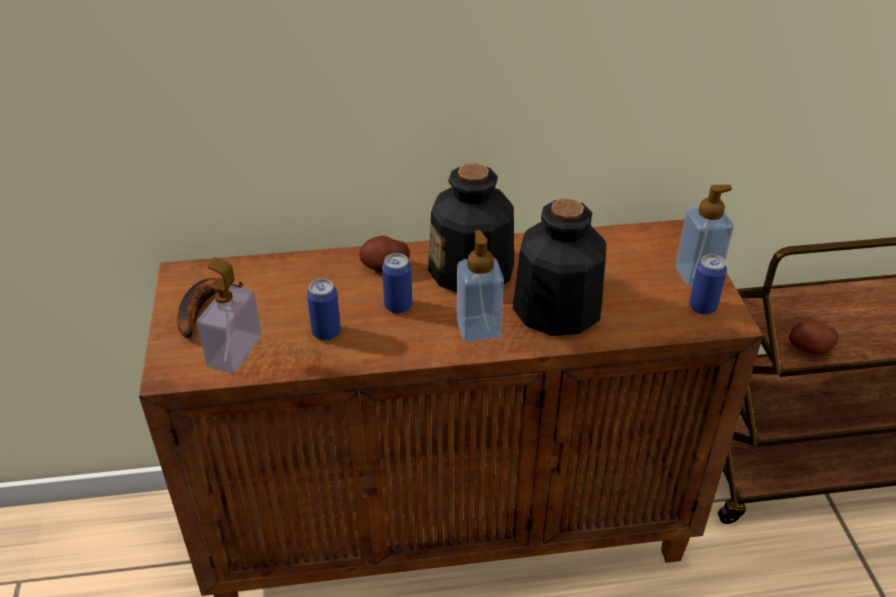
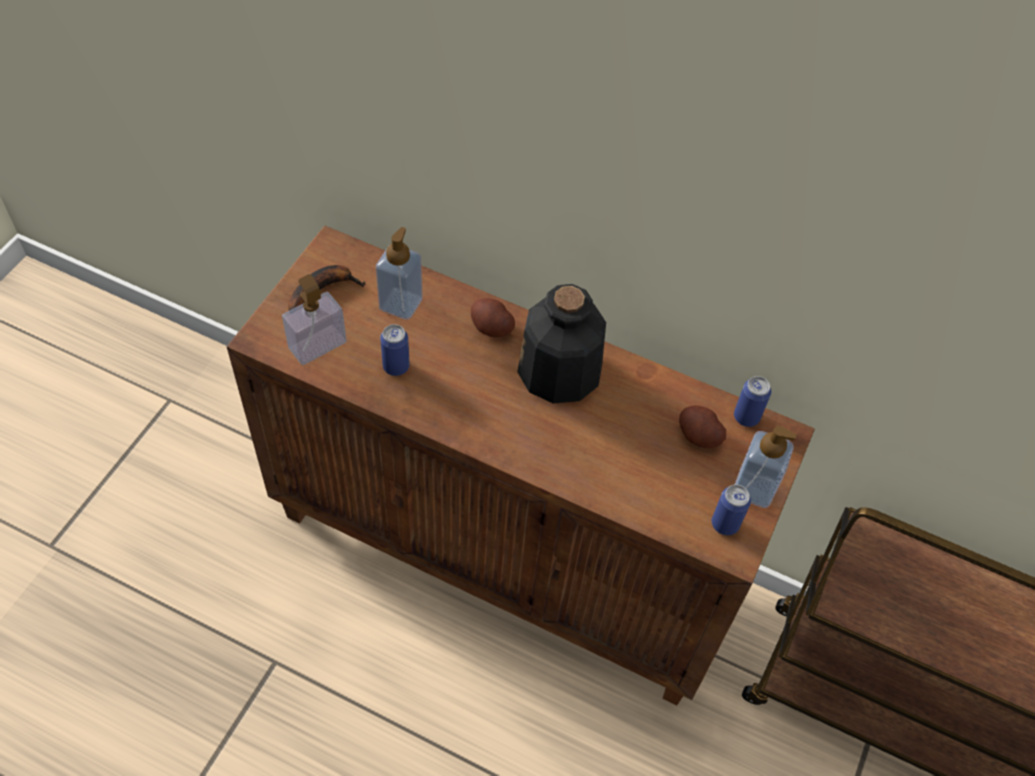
camera: 30 degrees right, 15 degrees up
can [382,253,412,314] -> can moved to [734,376,771,427]
soap dispenser [457,230,504,342] -> soap dispenser moved to [376,227,423,320]
bottle [513,198,607,336] -> none
potato [789,320,838,355] -> potato moved to [679,405,726,448]

